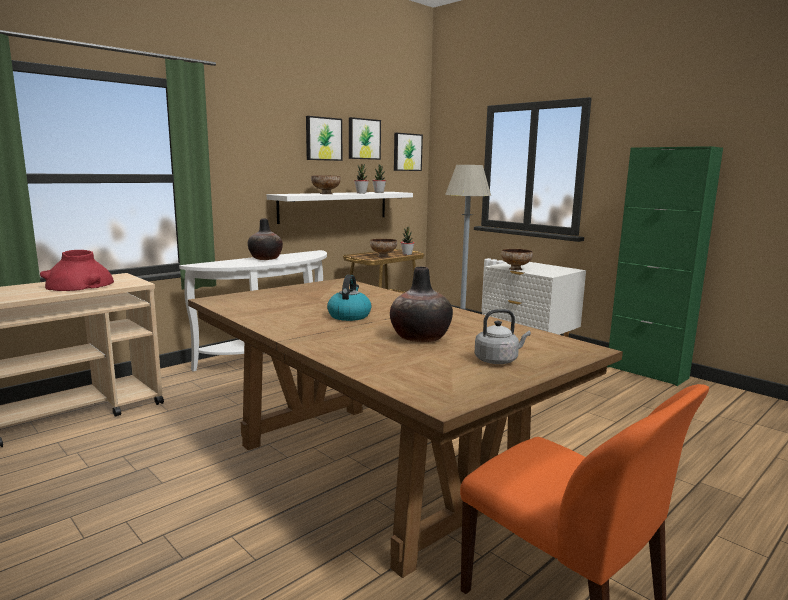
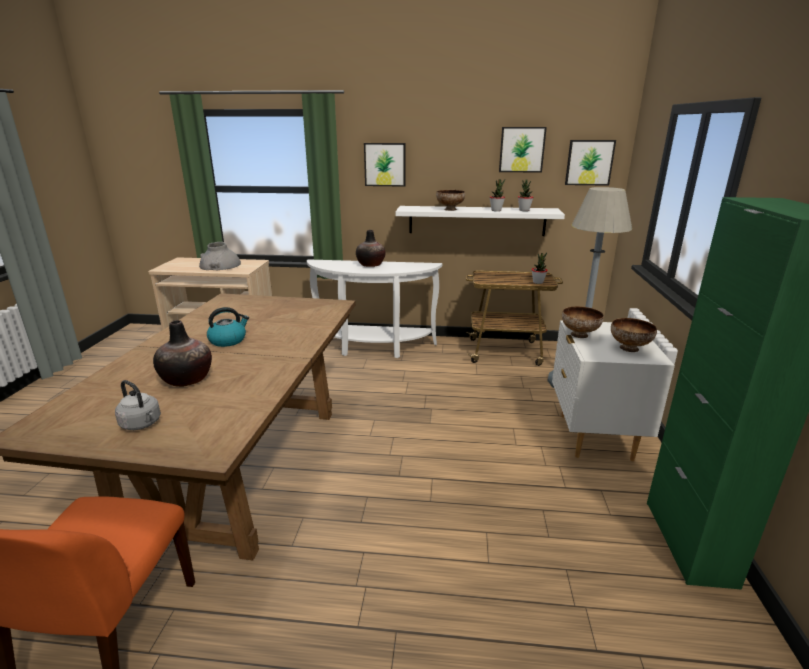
camera: 50 degrees right, 10 degrees up
red vase [40,250,114,291] -> grey vase [199,242,241,271]
picture [306,116,342,161] -> picture moved to [364,143,406,187]
bowl [370,239,397,258] -> bowl moved to [611,318,657,352]

